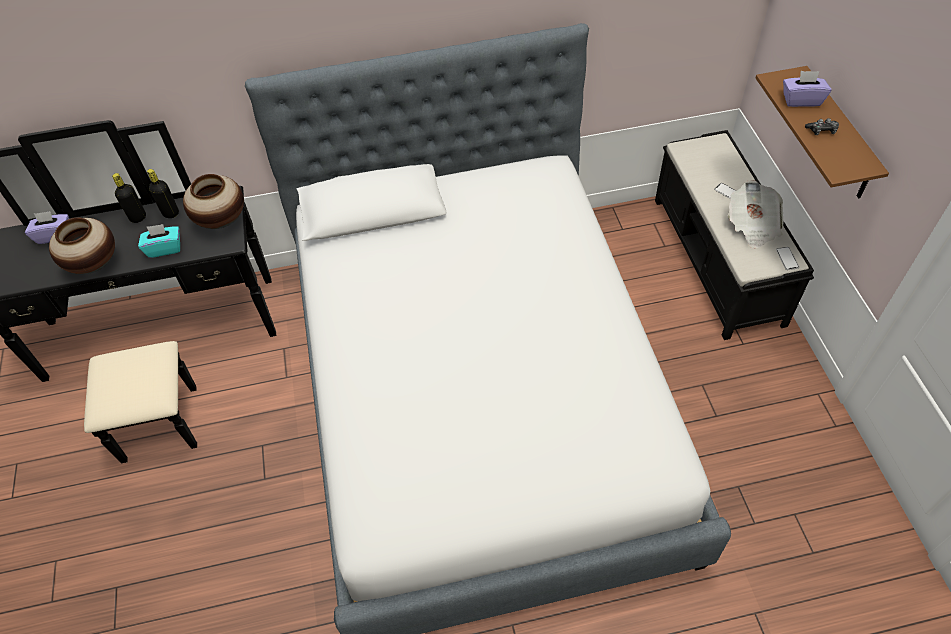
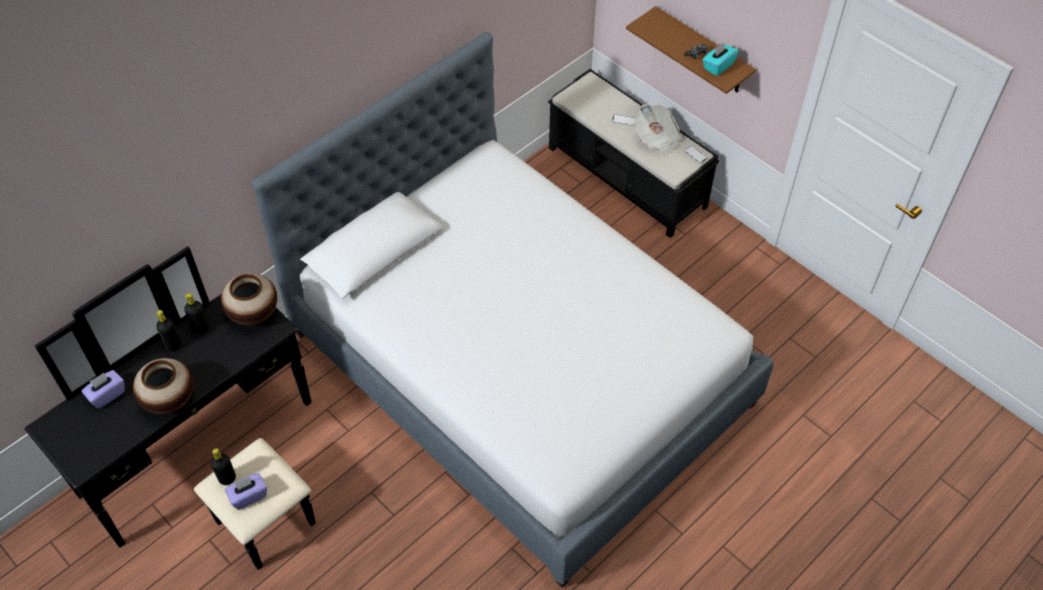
camera: 35 degrees left, 0 degrees up
turquoise tissue box [138,224,180,258] -> turquoise tissue box moved to [702,42,739,76]
purple tissue box [783,71,832,107] -> purple tissue box moved to [225,473,267,510]
none -> black bottle [211,448,236,485]

